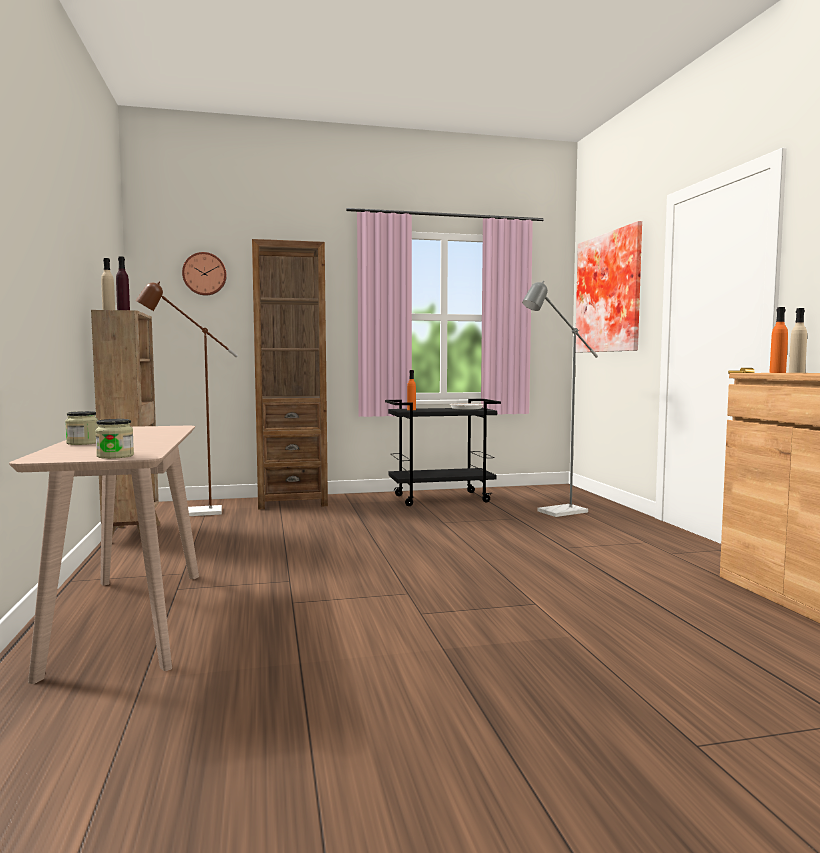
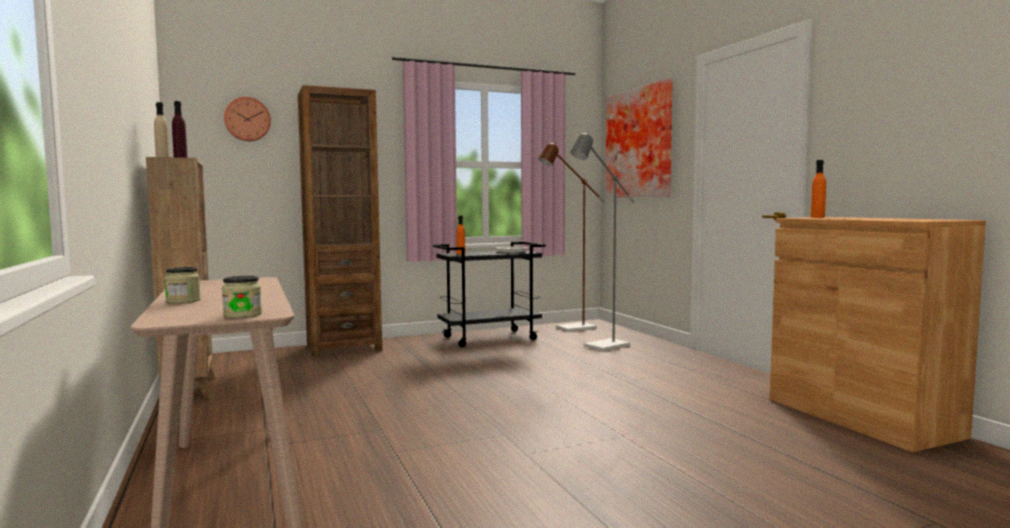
camera: 10 degrees left, 0 degrees up
brown floor lamp [136,281,238,516] -> brown floor lamp moved to [538,142,605,332]
beige bottle [789,308,807,373] -> none

